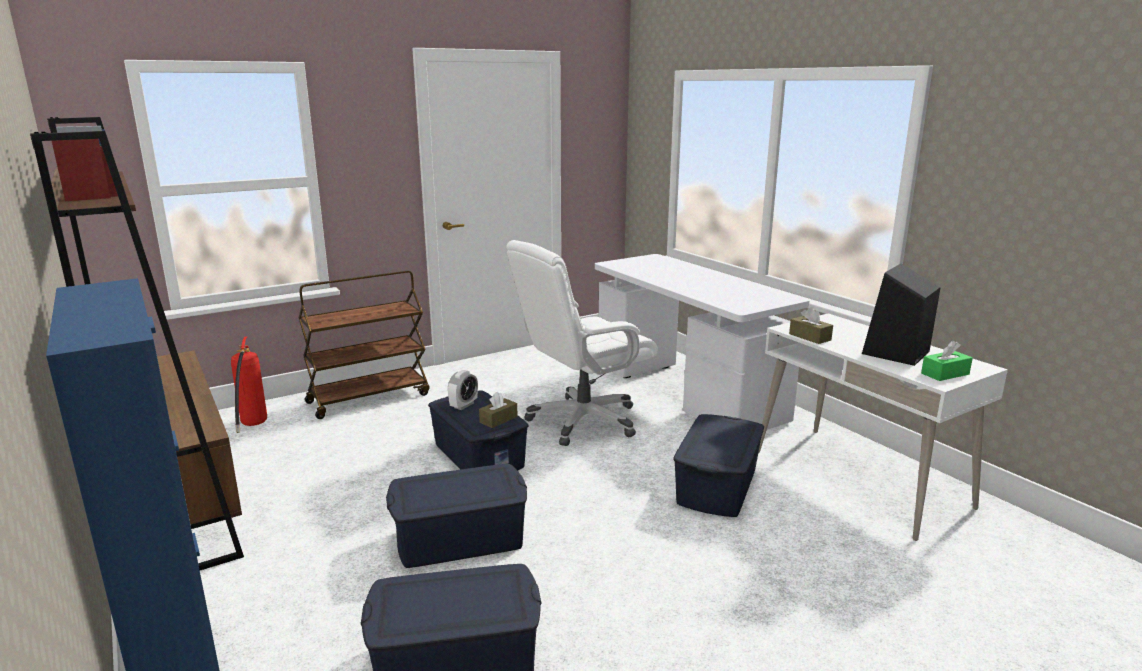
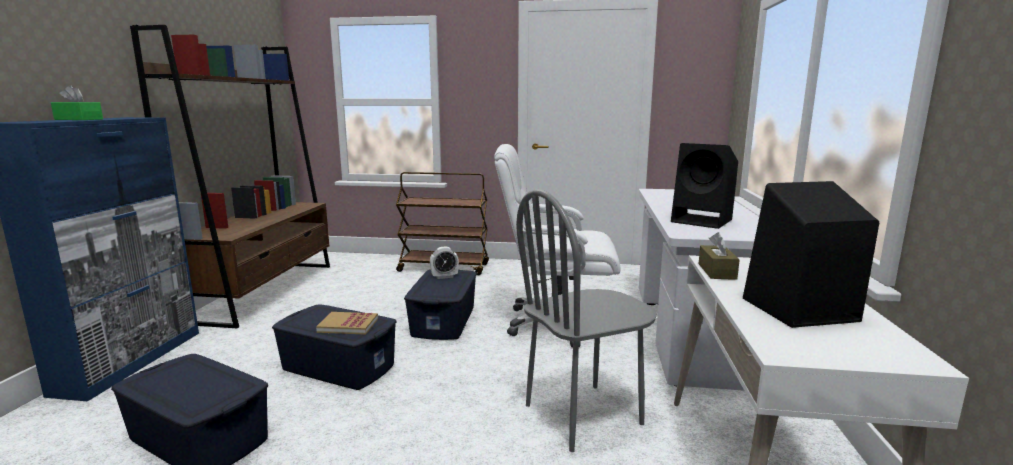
camera: 40 degrees right, 5 degrees down
fire extinguisher [231,337,267,433] -> none
brown tissue box [479,392,518,428] -> none
blue storage box [673,414,764,517] -> grey chair [516,189,657,452]
green tissue box [921,341,973,381] -> green tissue box moved to [51,85,103,120]
none -> book [316,312,378,335]
none -> black speaker [671,143,738,229]

